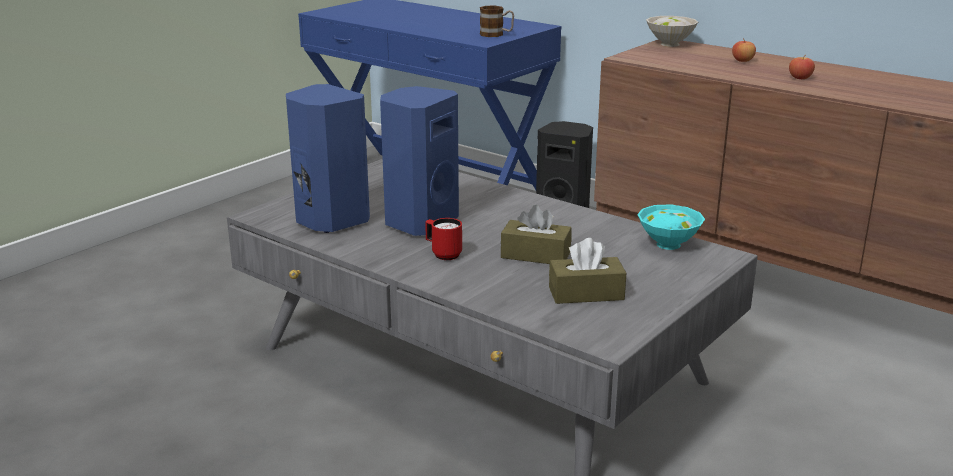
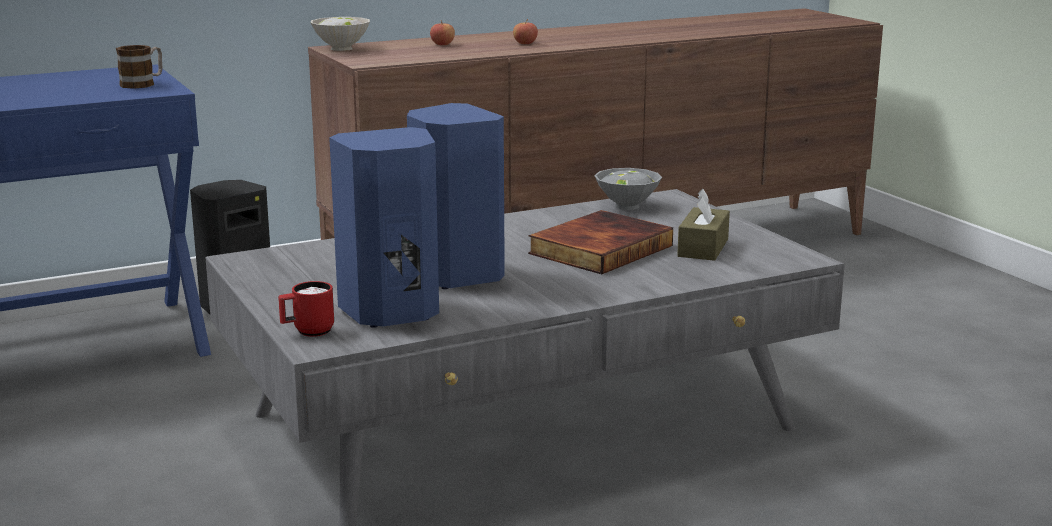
camera: 65 degrees left, 5 degrees down
red mug [425,218,462,260] -> red mug moved to [278,281,334,337]
brown tissue box [501,205,572,264] -> book [528,210,673,275]
turquoise bowl [637,204,705,250] -> grey bowl [594,168,662,210]

